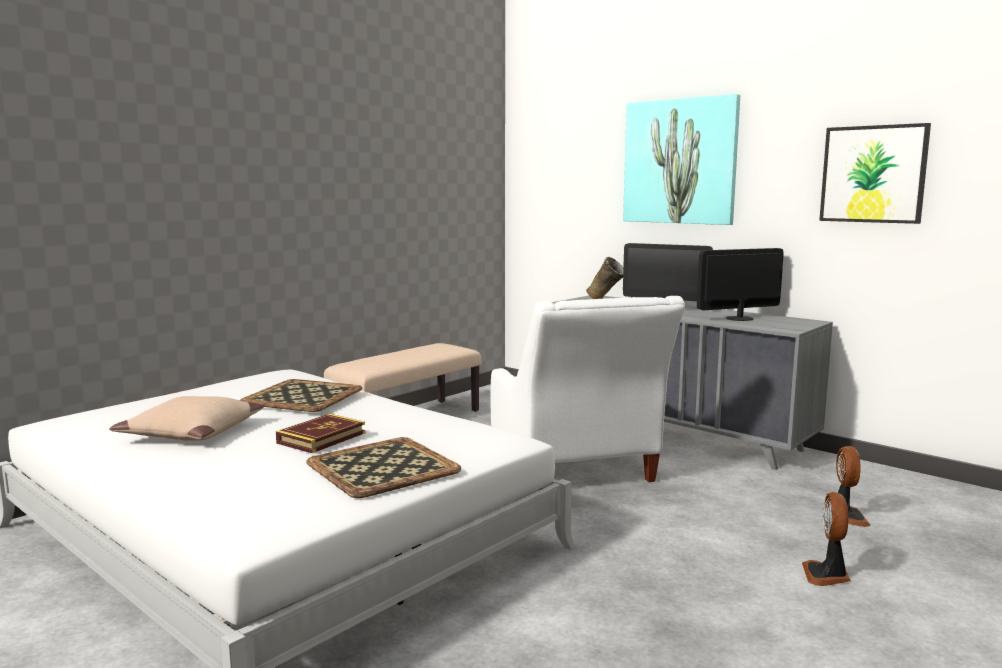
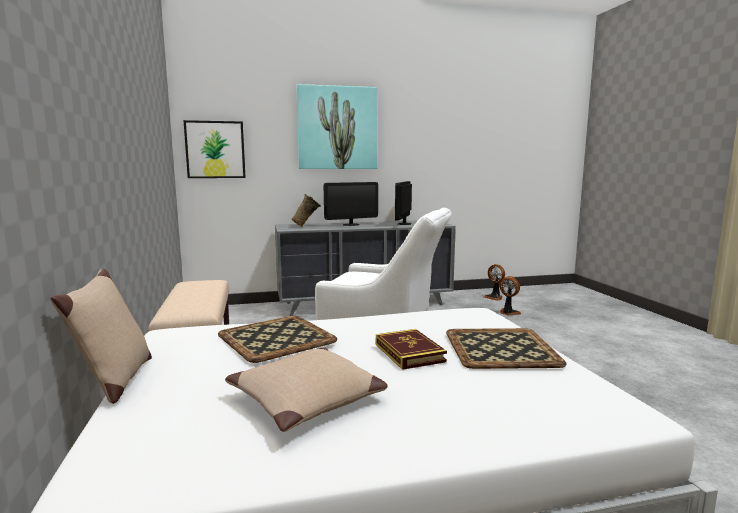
camera: 55 degrees left, 0 degrees up
fan [802,492,851,586] -> fan moved to [483,264,505,301]
picture [819,123,931,224] -> picture moved to [183,120,246,178]
none -> beige pillow [50,269,152,404]

